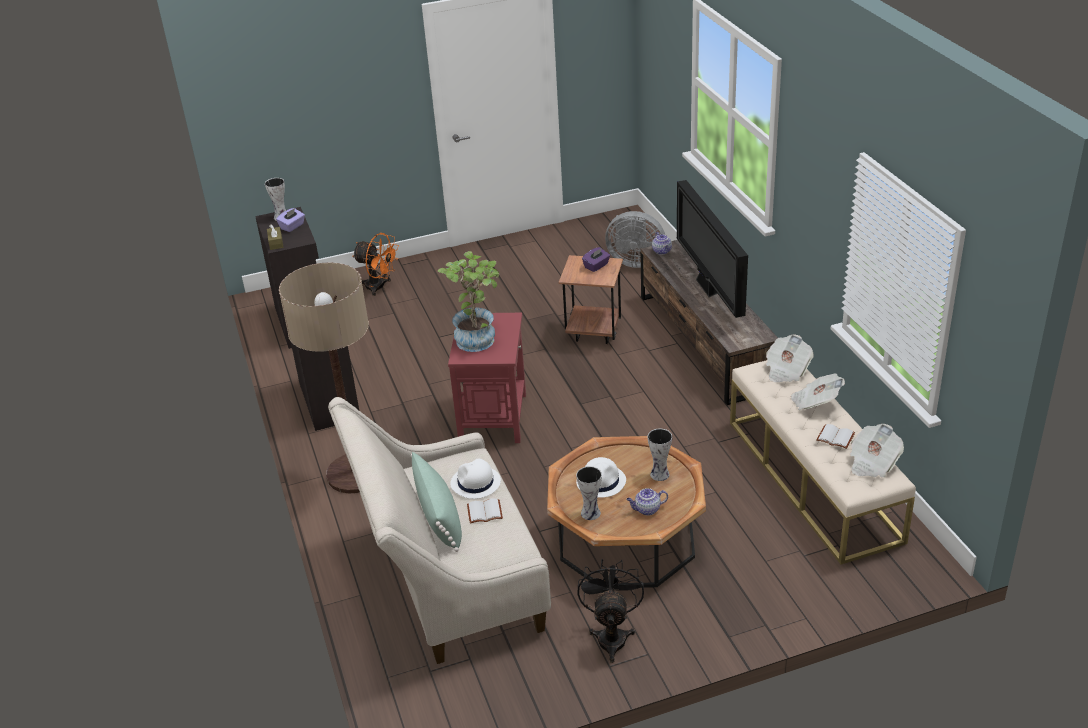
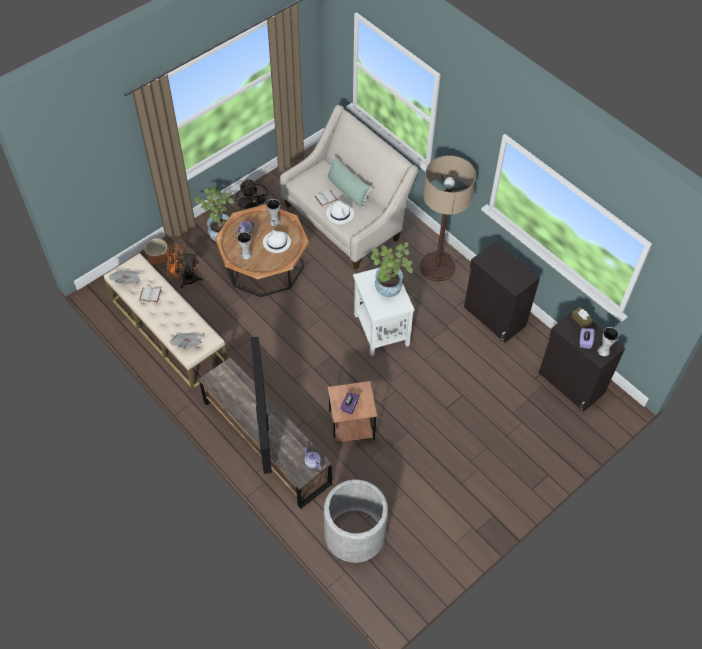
camera: 155 degrees right, 20 degrees up
orange fan [352,233,399,296] -> orange fan moved to [166,244,203,288]
red side table [448,313,526,443] -> white side table [353,268,415,356]
grey fan [605,211,665,268] -> grey planter [324,479,388,563]
television [677,180,748,318] -> television turned 150 degrees counterclockwise [251,336,272,474]
newspaper [790,373,845,410] -> none
none -> brown planter [144,238,169,266]
none -> potted plant [194,186,233,241]

